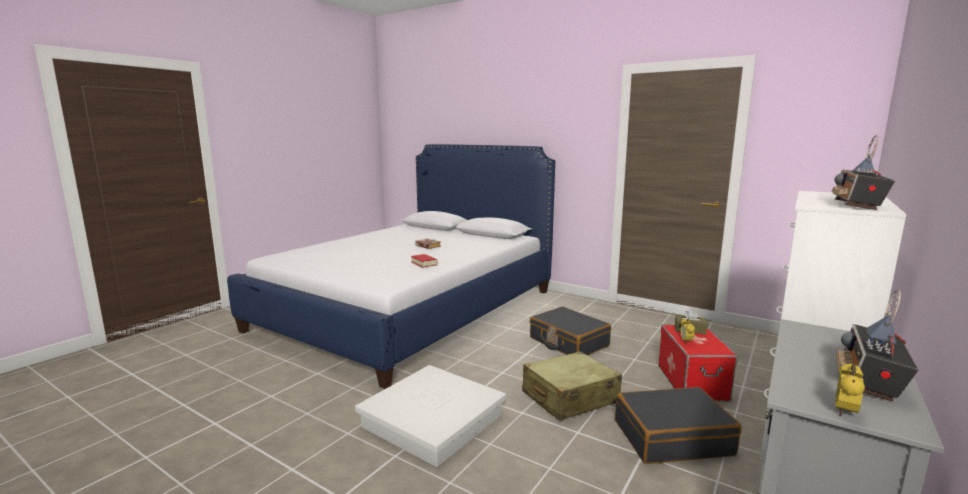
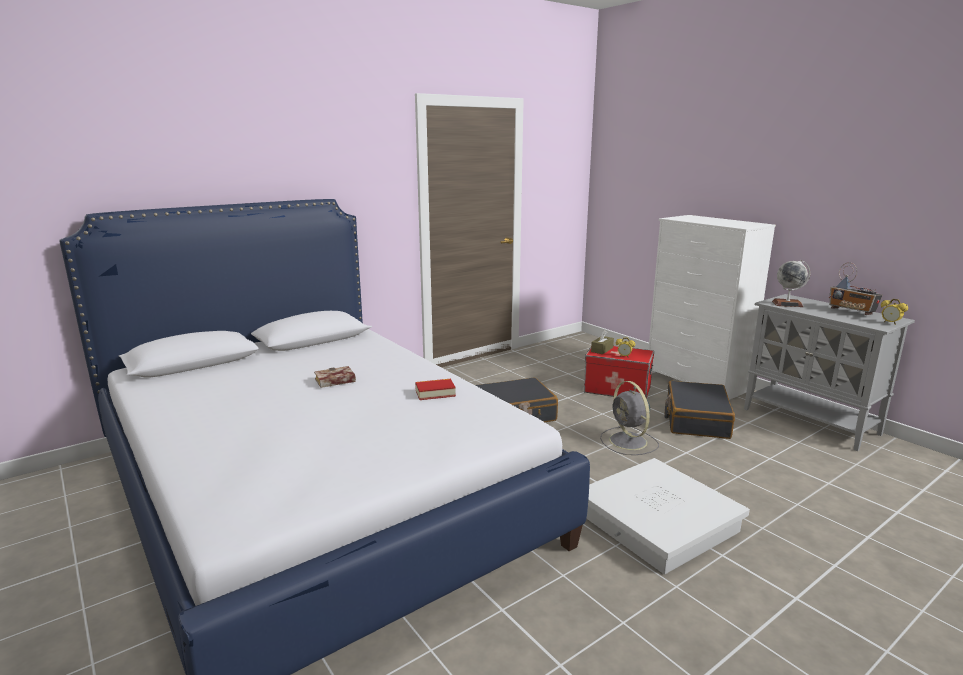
camera: 70 degrees left, 5 degrees up
beige suitcase [522,351,622,421] -> grey fan [600,381,659,455]
radio [832,135,895,210] -> none
none -> globe [772,260,810,307]

